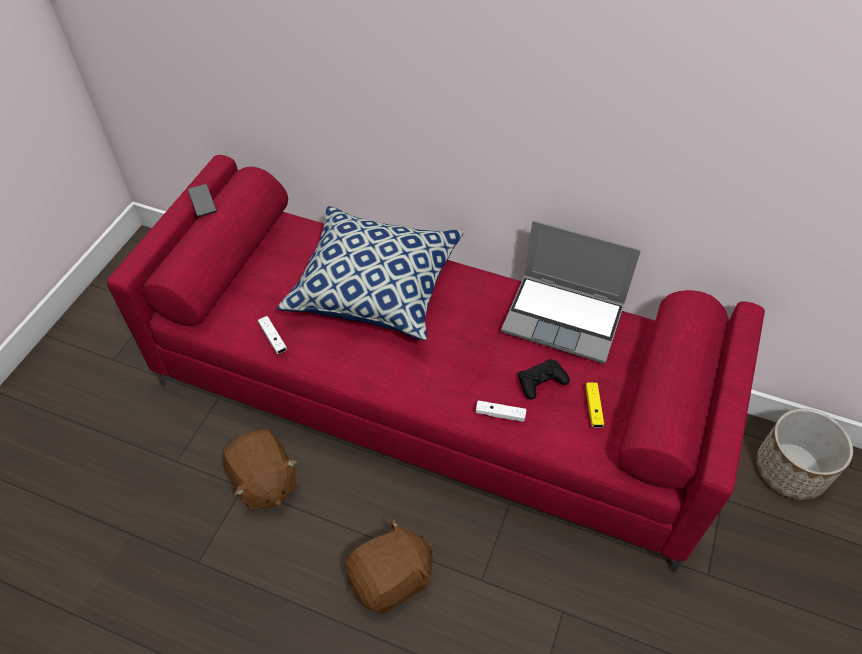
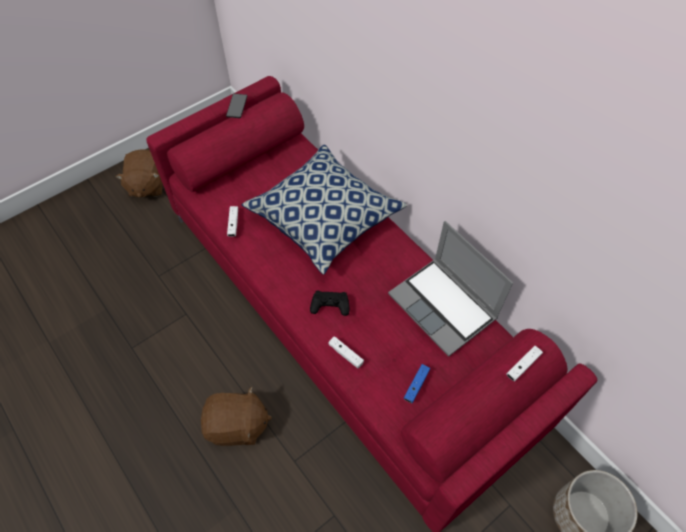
camera: 30 degrees right, 5 degrees up
brown plush toy [223,429,297,511] -> brown plush toy moved to [116,149,163,198]
black game controller [518,359,570,400] -> black game controller moved to [310,291,349,316]
yellow game controller [585,382,604,428] -> blue game controller [403,364,430,403]
none -> white game controller [506,346,543,382]

